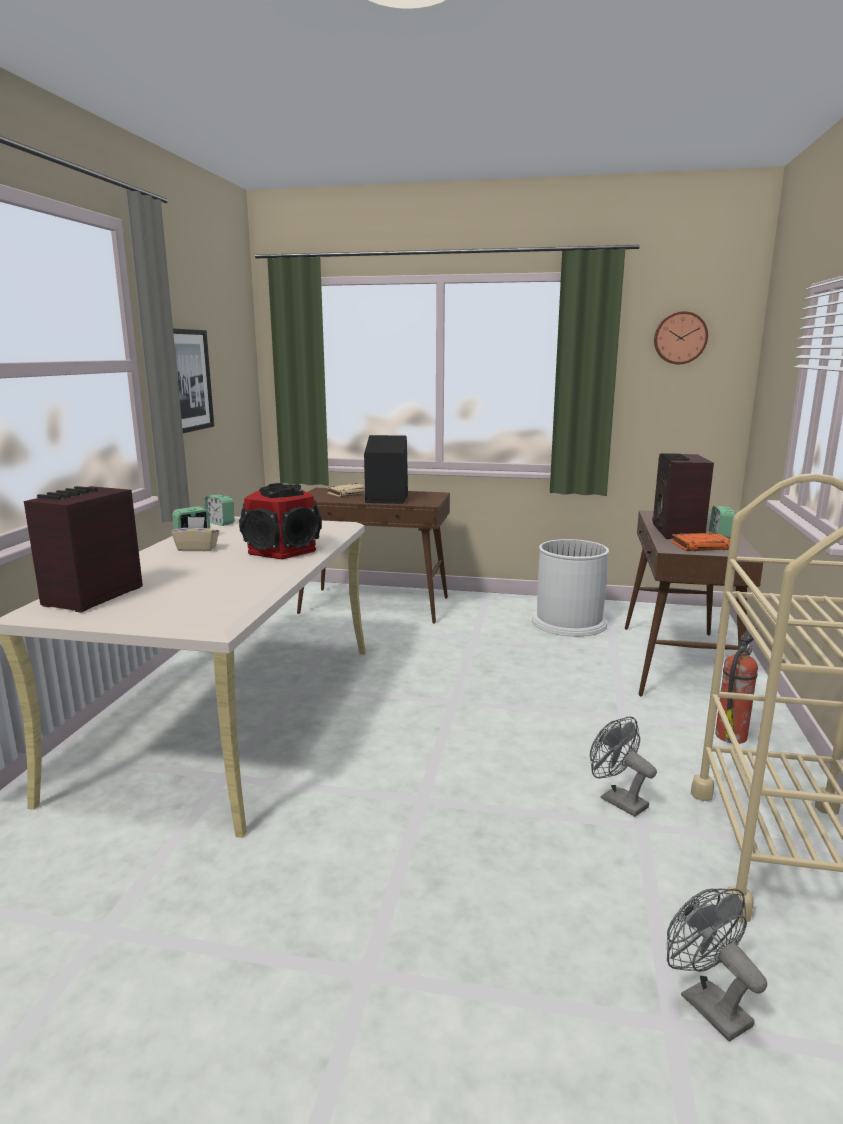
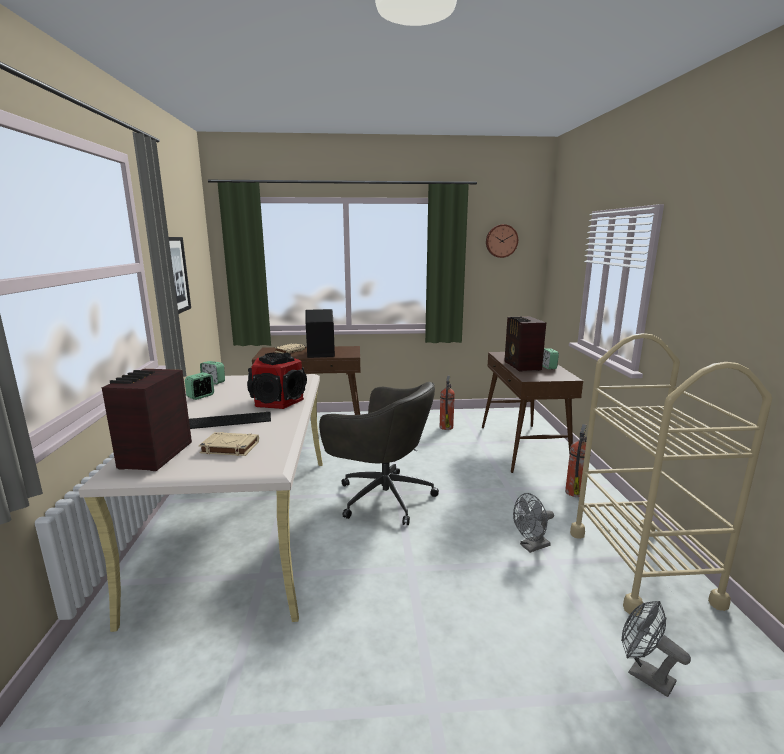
camera: 15 degrees left, 0 degrees up
beige tissue box [171,517,219,551] -> none
white trash can [532,539,609,637] -> fire extinguisher [440,376,455,430]
grey fan [590,717,657,817] -> grey fan turned 60 degrees counterclockwise [513,493,554,553]
orange book [671,532,730,551] -> none
none -> keyboard [189,412,271,429]
none -> beige book [199,432,259,456]
none -> grey office chair [319,382,439,525]

